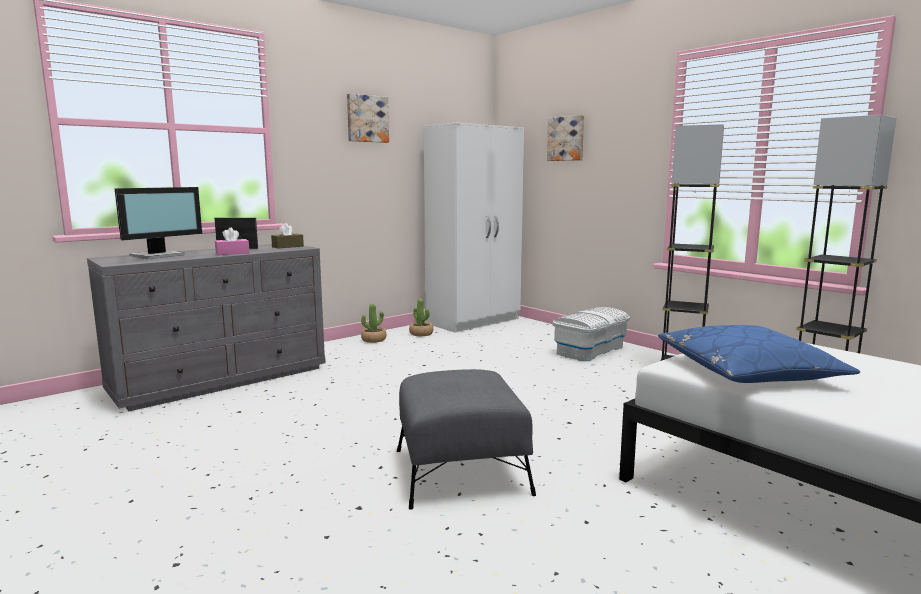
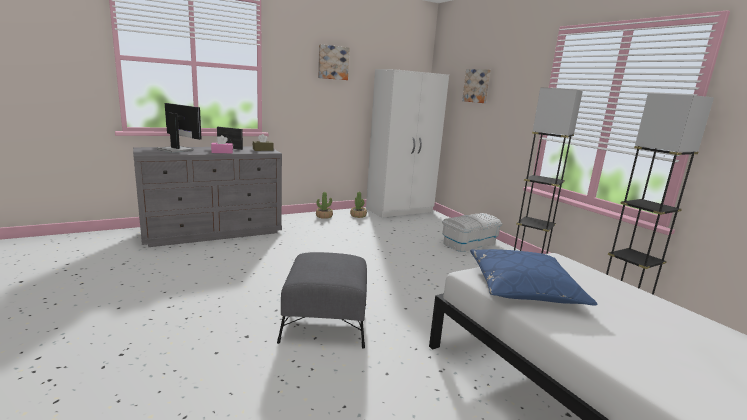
camera: 10 degrees right, 5 degrees up
monitor [115,187,202,259] -> monitor turned 105 degrees counterclockwise [157,103,201,153]

